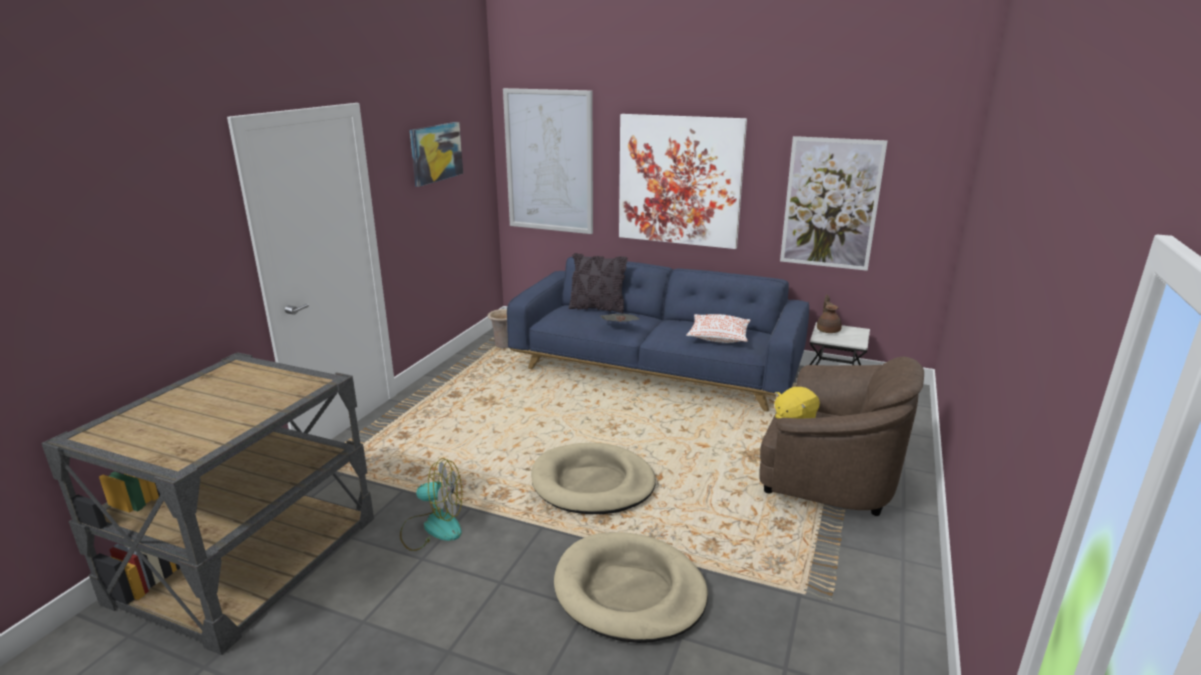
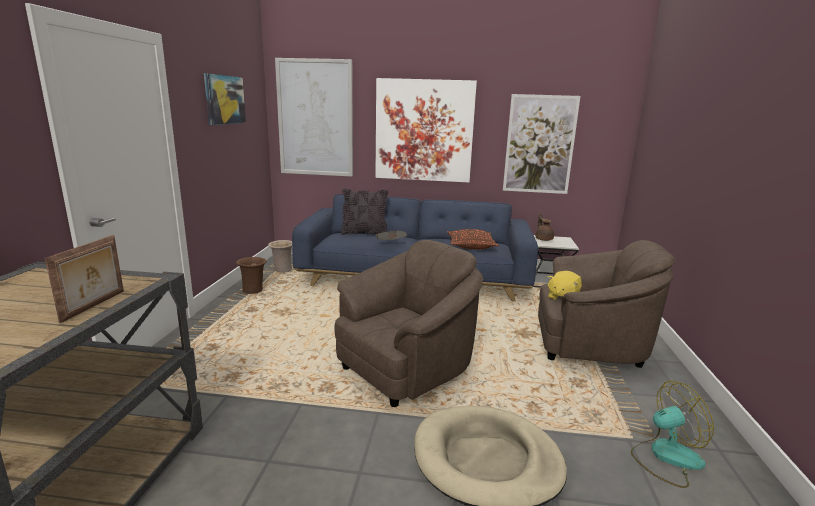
camera: 15 degrees left, 5 degrees down
fan [400,458,462,551] -> fan moved to [631,381,714,488]
beige dog bed [531,443,656,514] -> brown armchair [334,240,483,407]
white pillow [686,314,750,343] -> brown pillow [447,229,499,249]
none -> picture frame [45,235,124,323]
none -> brown vase [236,257,267,294]

